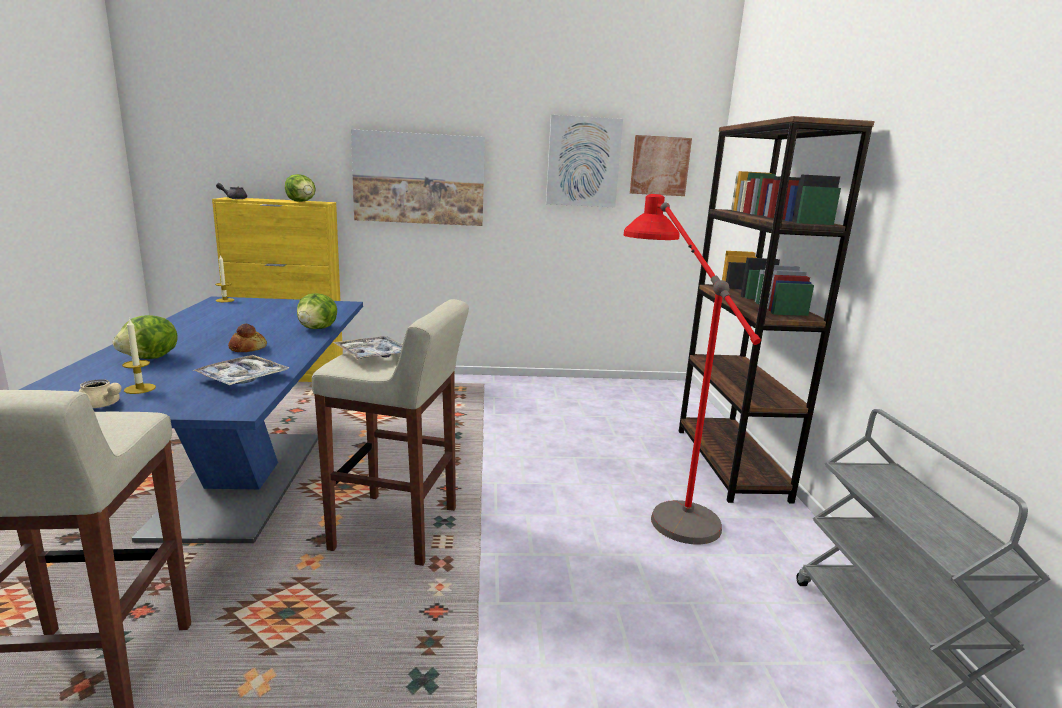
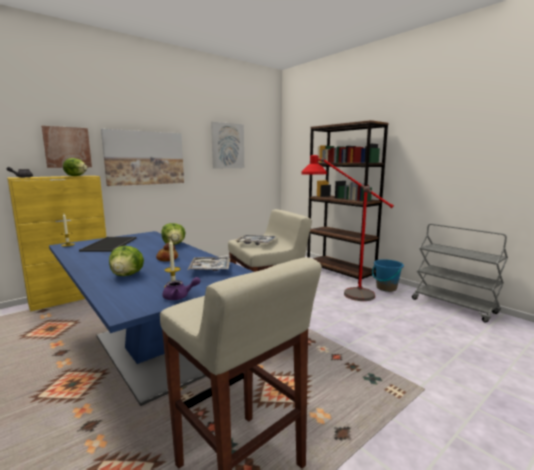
camera: 35 degrees left, 5 degrees down
beige teapot [78,379,122,408] -> purple teapot [162,277,201,300]
picture [630,135,692,196] -> picture moved to [41,126,92,168]
none -> tray [79,237,137,252]
none -> blue bucket [372,259,404,292]

